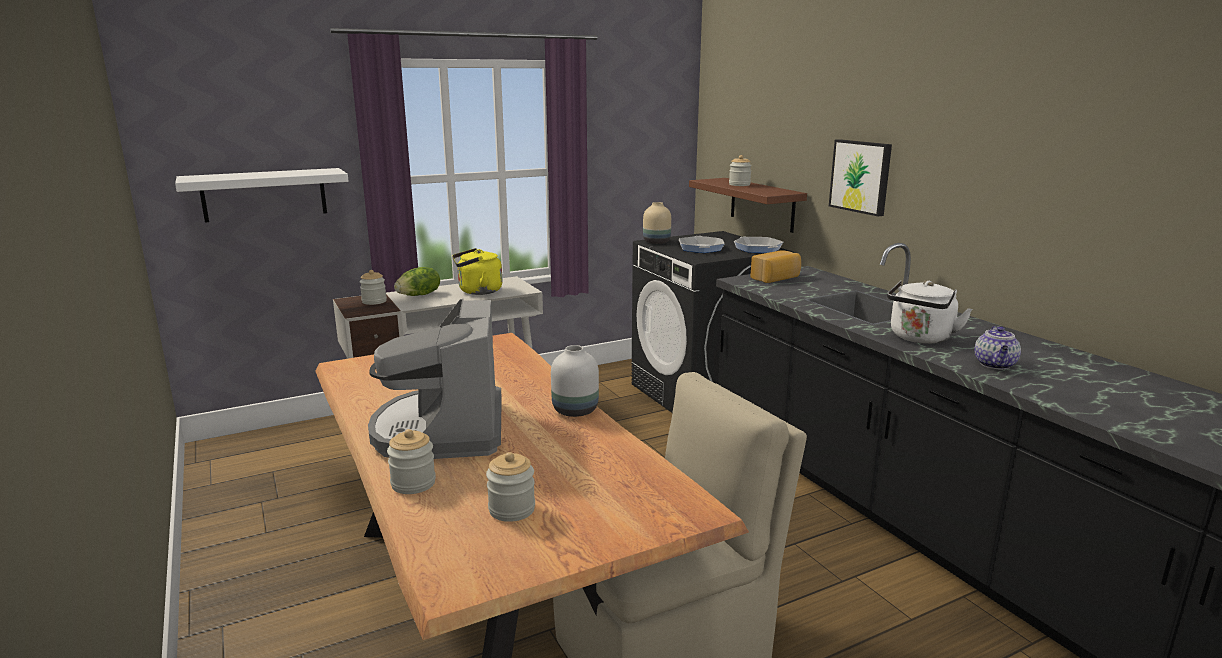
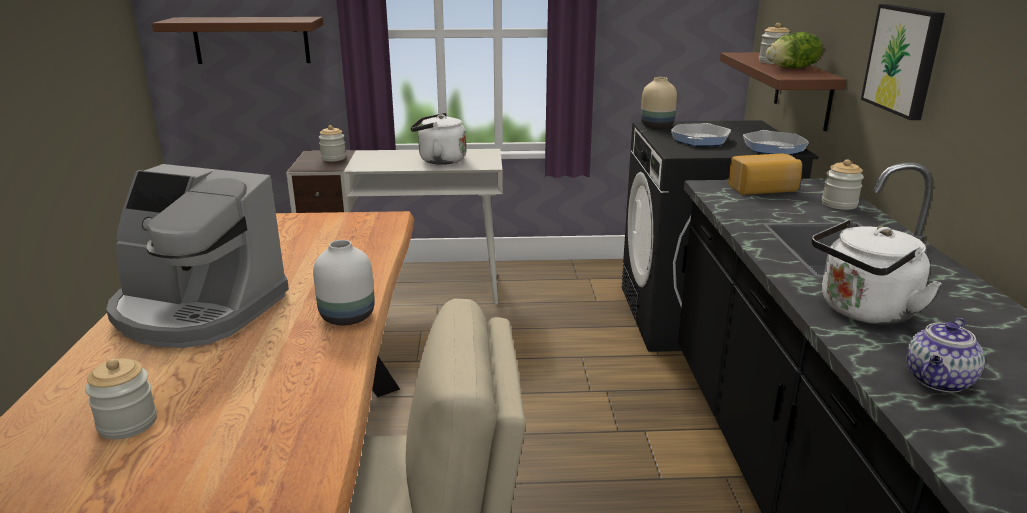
camera: 25 degrees right, 5 degrees up
white shelf [175,168,349,223] -> brown shelf [152,17,323,64]
coffee machine [368,299,502,459] -> coffee machine turned 90 degrees counterclockwise [106,164,289,348]
jar [387,429,436,494] -> jar moved to [822,159,864,210]
lettuce [394,267,440,296] -> lettuce moved to [766,32,823,68]
yellow kettle [452,248,503,295] -> white kettle [411,113,467,165]

